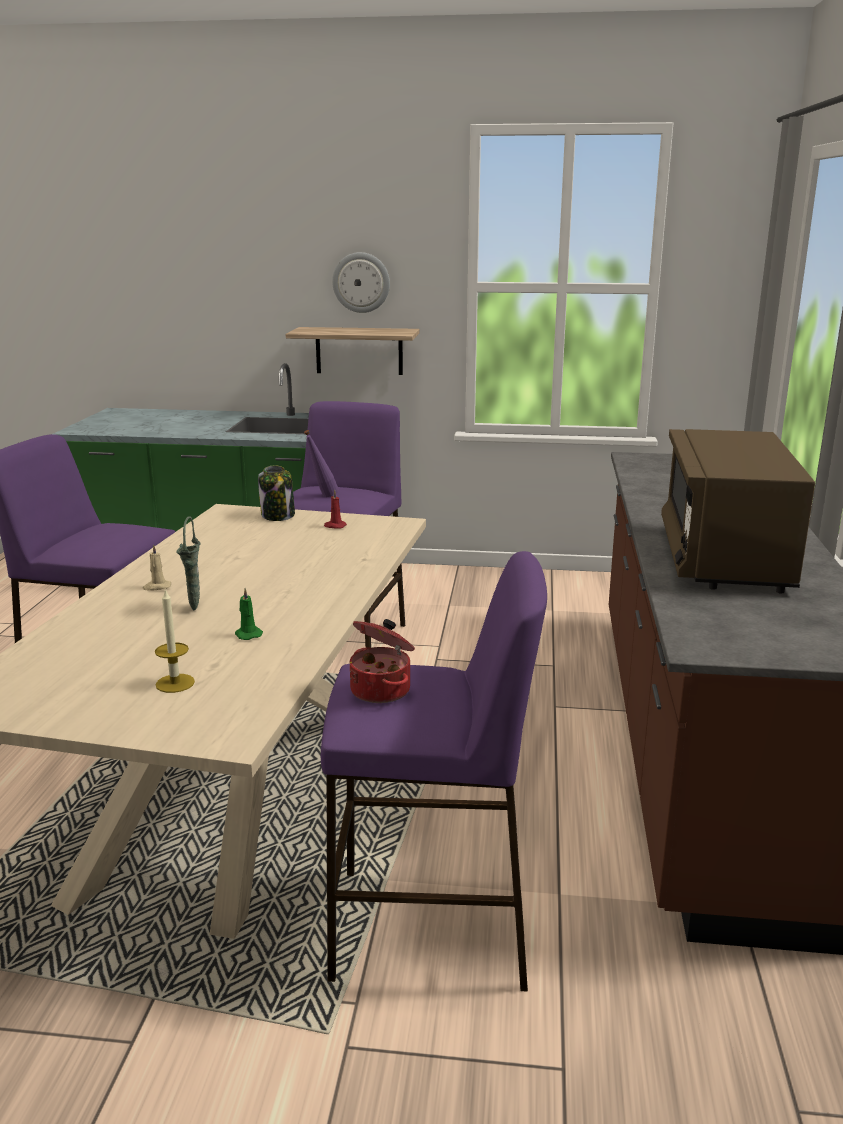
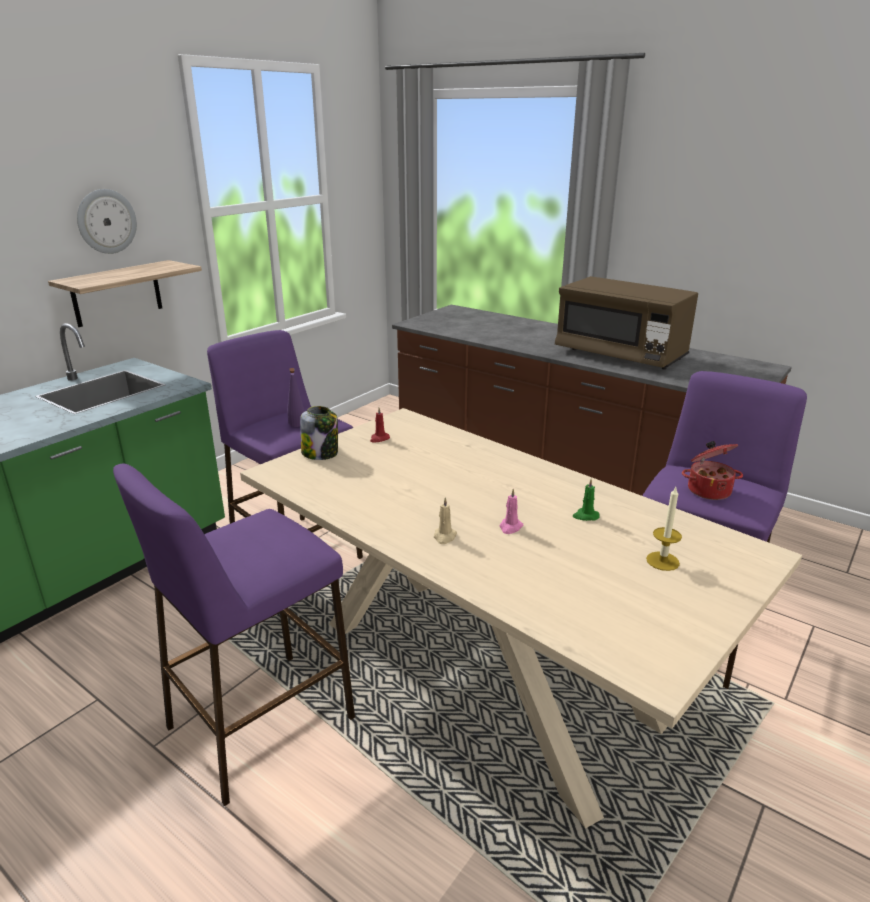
camera: 60 degrees left, 5 degrees up
green vase [176,516,201,610] -> pink candle [500,489,523,534]

